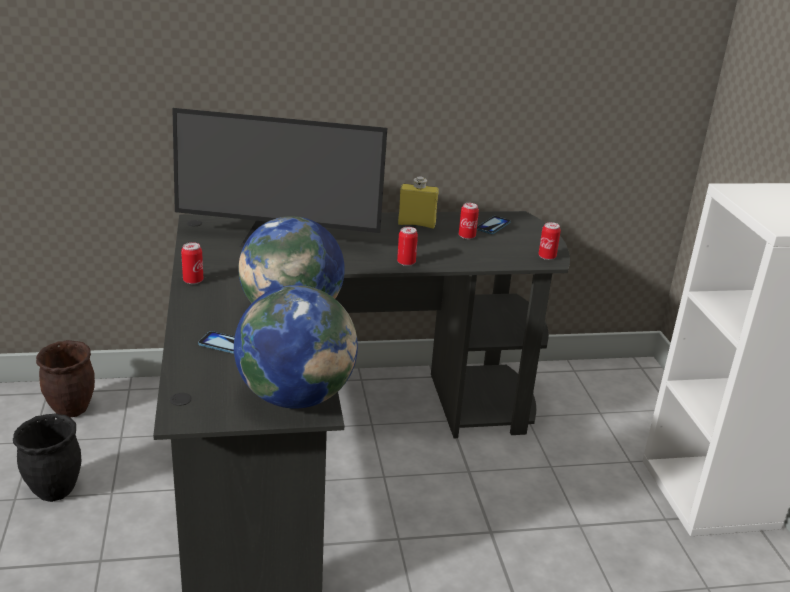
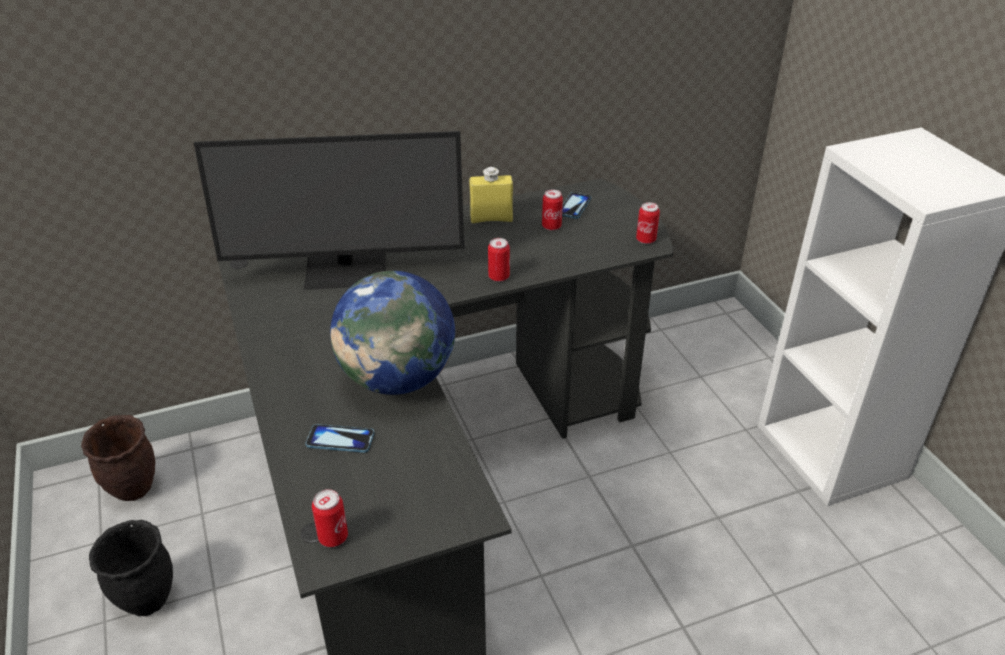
camera: 10 degrees left, 10 degrees up
can [181,242,203,284] -> can moved to [312,489,348,547]
globe [234,285,358,408] -> none

